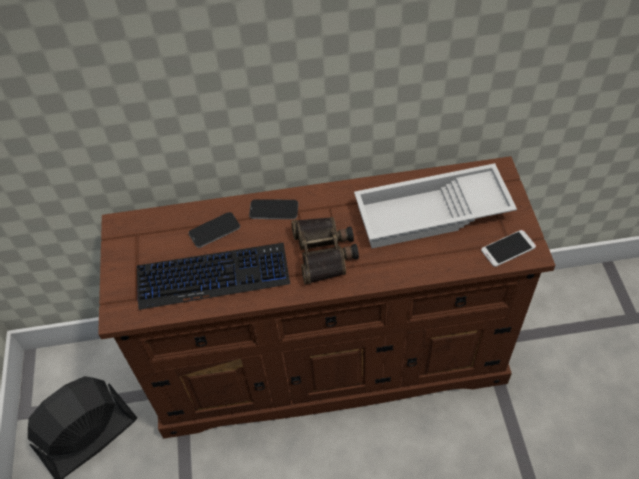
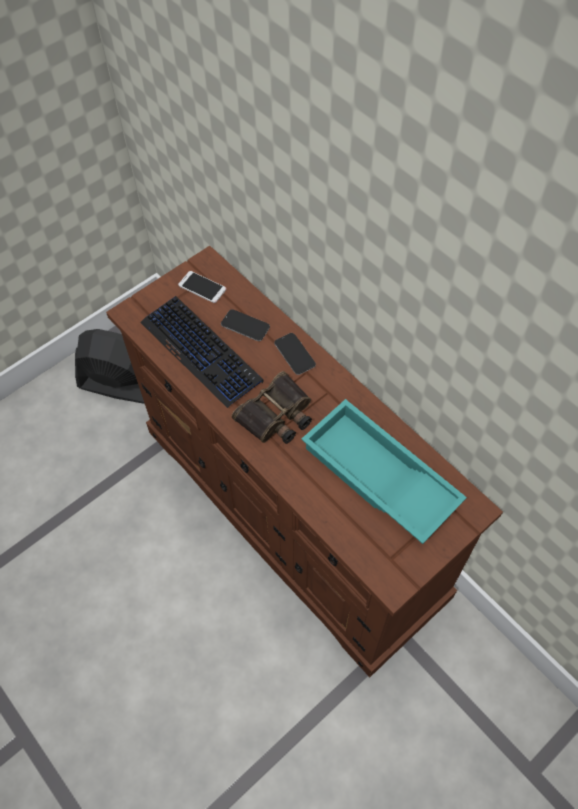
camera: 55 degrees right, 5 degrees up
white tray [354,163,517,248] -> turquoise tray [301,399,467,544]
phone [481,230,536,267] -> phone moved to [178,271,226,303]

